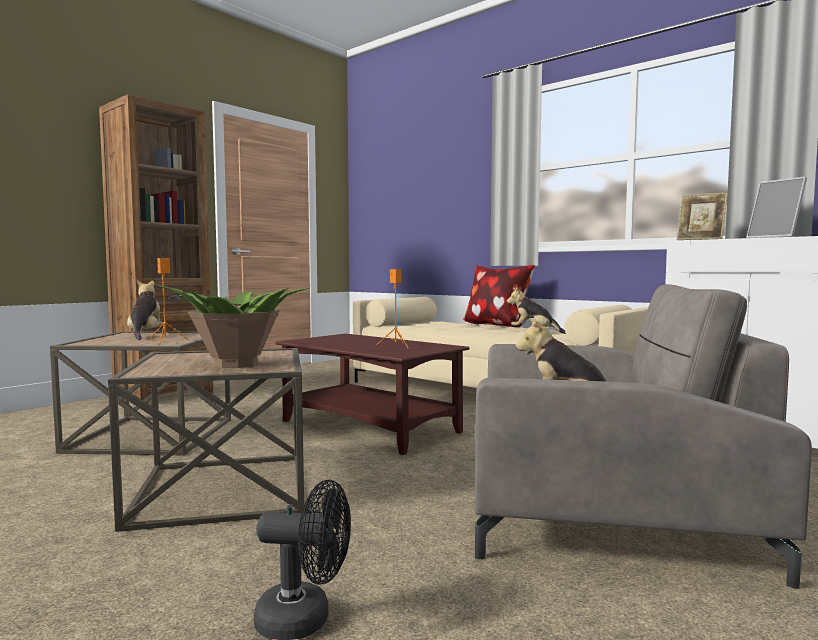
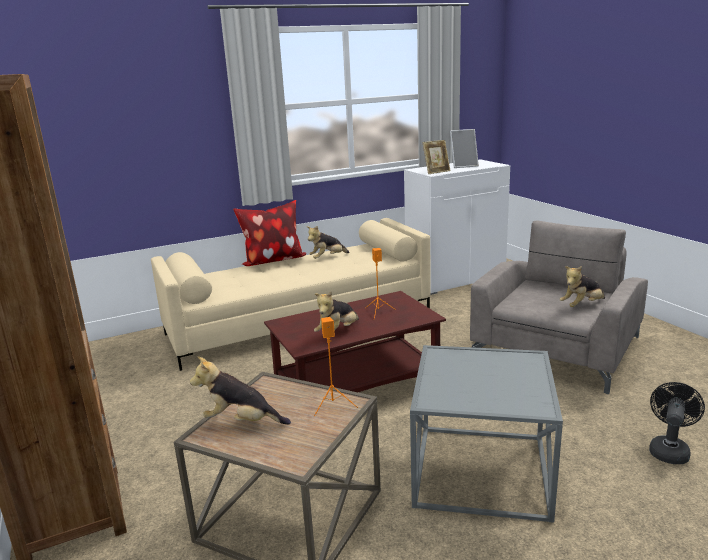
camera: 65 degrees left, 15 degrees up
brown side table [108,348,304,532] -> grey side table [410,345,563,523]
potted plant [153,285,310,368] -> none
none -> plush toy [314,291,359,332]

